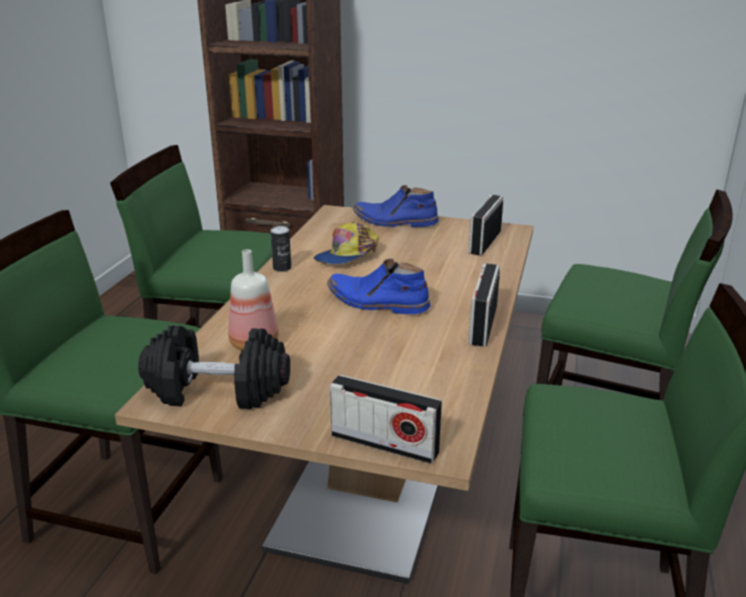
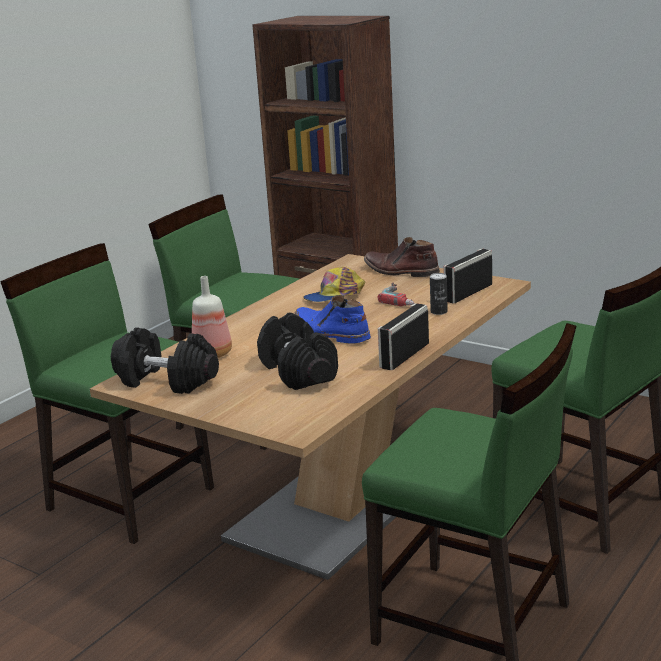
camera: 20 degrees right, 5 degrees down
can [271,226,291,272] -> can moved to [430,273,448,315]
radio [330,375,442,464] -> none
blue boot [353,185,439,227] -> brown boot [364,237,440,277]
none -> black dumbbell [257,312,338,390]
none -> power drill [378,282,414,307]

